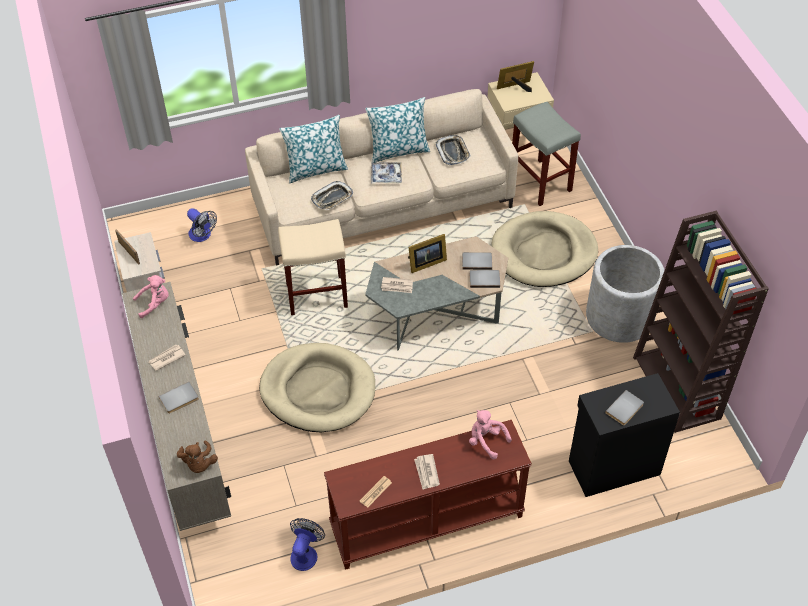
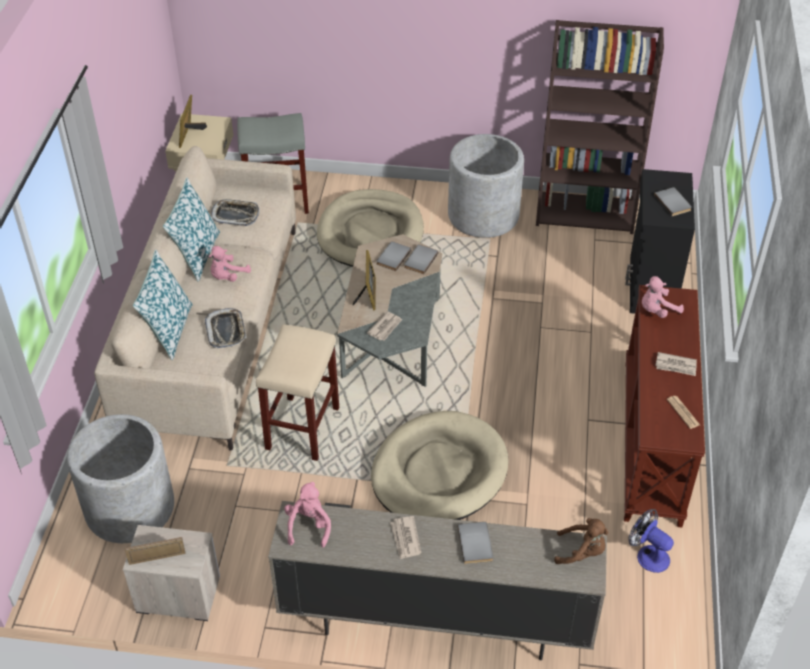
camera: 65 degrees left, 5 degrees down
fan [187,208,217,242] -> grey planter [67,414,174,543]
tray [371,162,402,183] -> pink plush toy [209,246,251,282]

